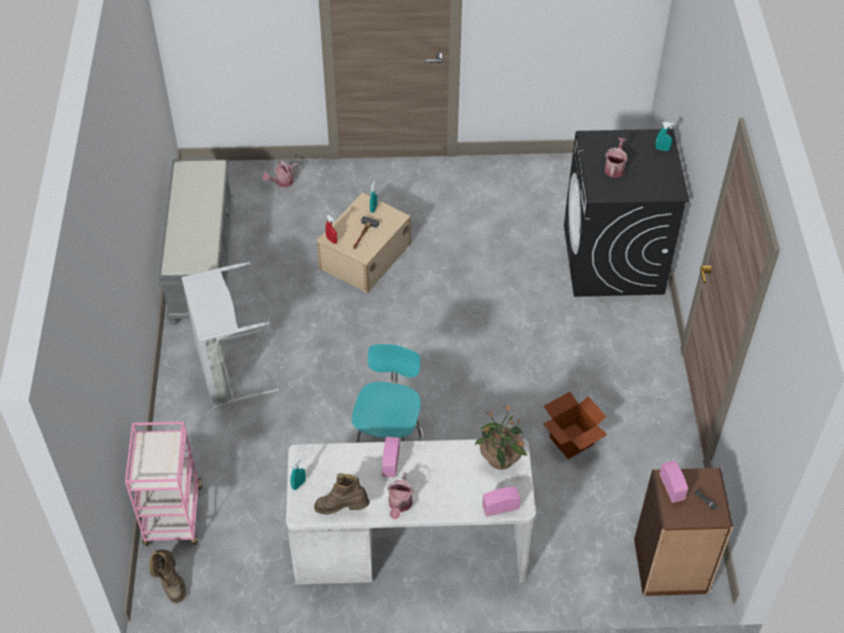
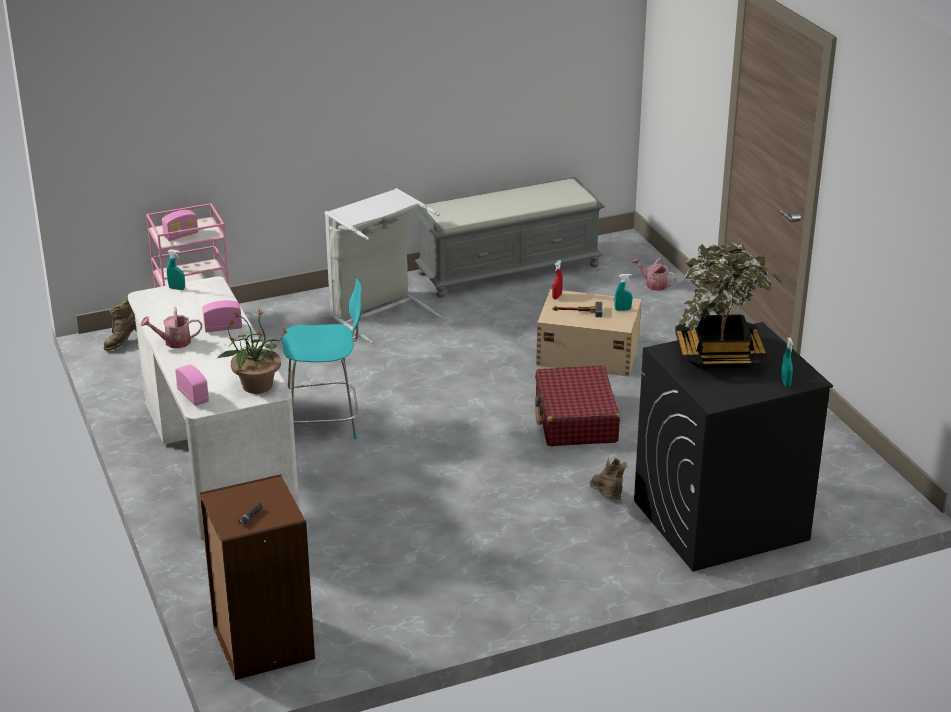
camera: 70 degrees right, 20 degrees down
brown boot [314,473,370,514] -> brown boot moved to [590,457,628,500]
cardboard box [543,392,607,459] -> none
watering can [604,137,628,178] -> potted plant [675,243,784,369]
radio [659,460,688,503] -> radio moved to [162,210,198,241]
none -> red suitcase [535,365,620,446]

